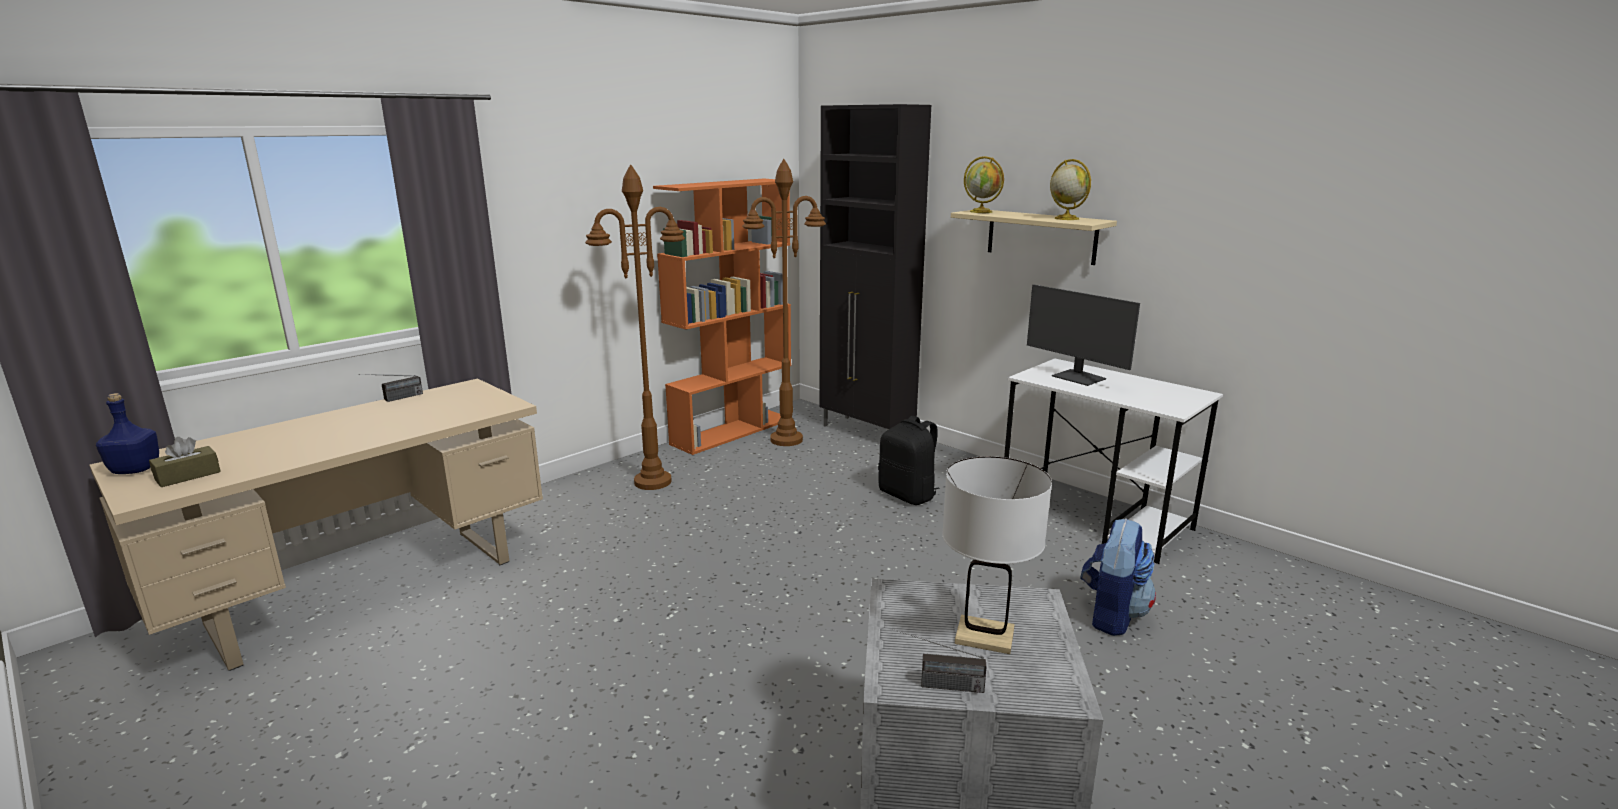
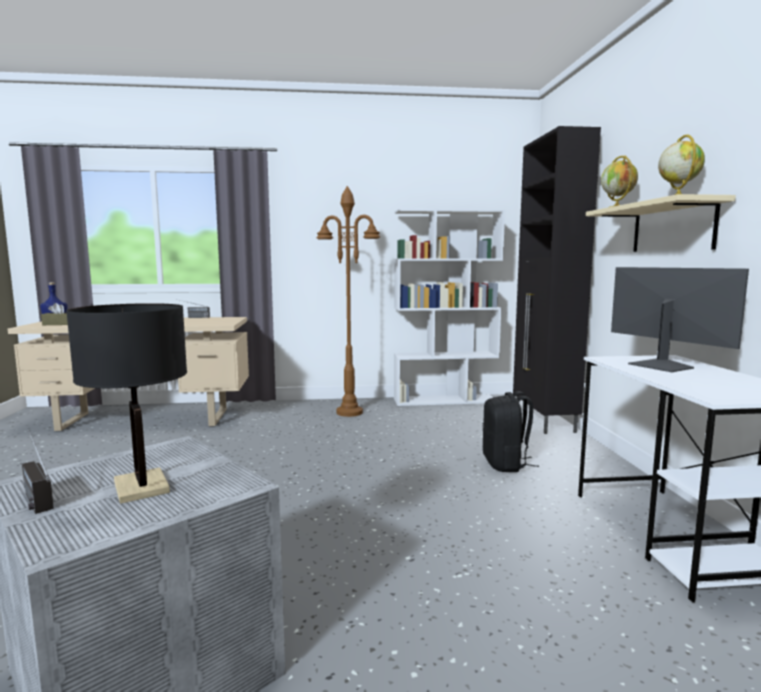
camera: 40 degrees right, 10 degrees down
orange bookcase [653,179,791,455] -> white bookcase [394,209,505,406]
brown floor lamp [742,159,826,446] -> none
white table lamp [942,456,1052,654] -> black table lamp [66,303,187,504]
monitor [1027,284,1140,386] -> monitor turned 150 degrees clockwise [611,267,749,372]
backpack [1080,519,1156,636] -> none

